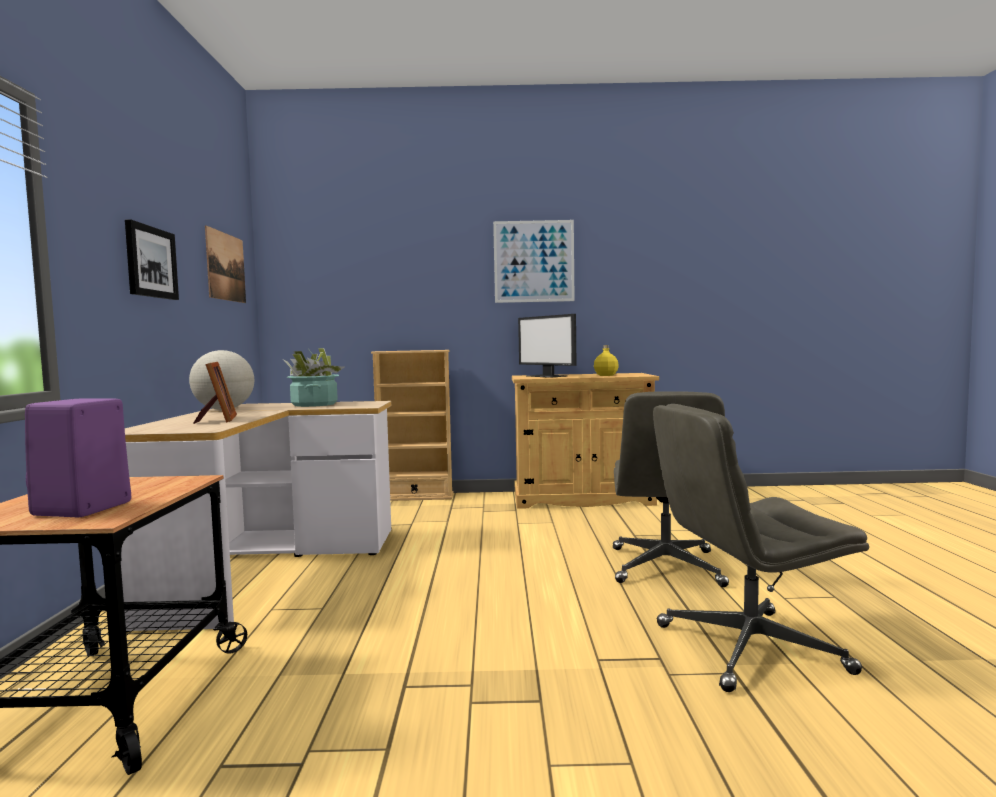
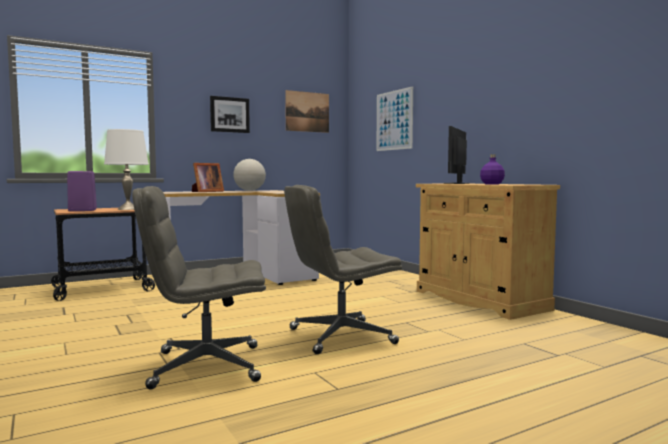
camera: 60 degrees right, 0 degrees up
potted plant [283,348,344,407] -> none
beige bookcase [371,350,454,501] -> none
picture [493,220,575,303] -> picture moved to [376,86,413,151]
yellow bottle [594,345,619,376] -> purple bottle [480,154,505,184]
grey office chair [653,404,869,692] -> grey office chair turned 60 degrees counterclockwise [132,186,266,390]
none -> white table lamp [104,129,149,210]

